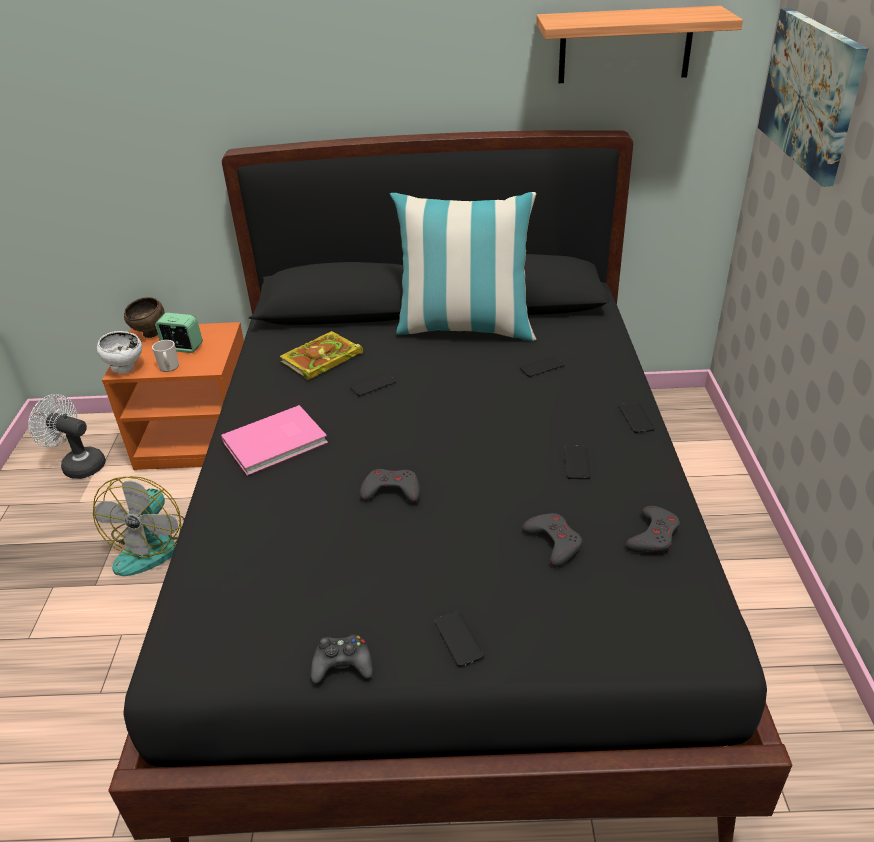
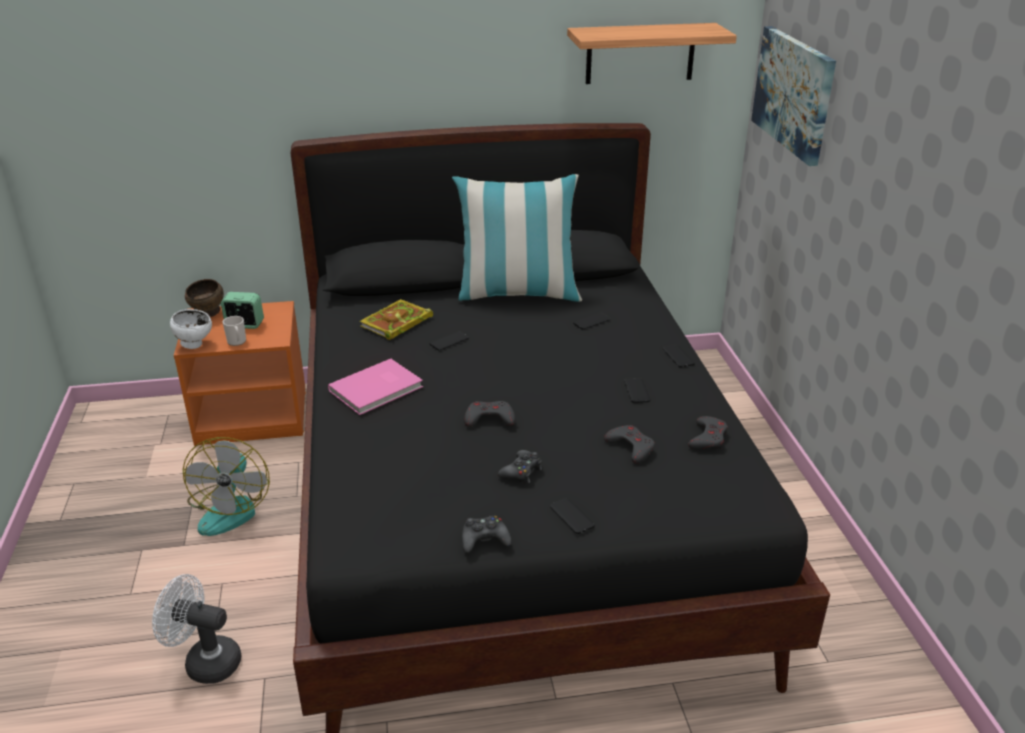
camera: 10 degrees left, 5 degrees down
white fan [28,394,106,479] -> white fan moved to [152,574,242,684]
none -> black game controller [498,450,542,483]

